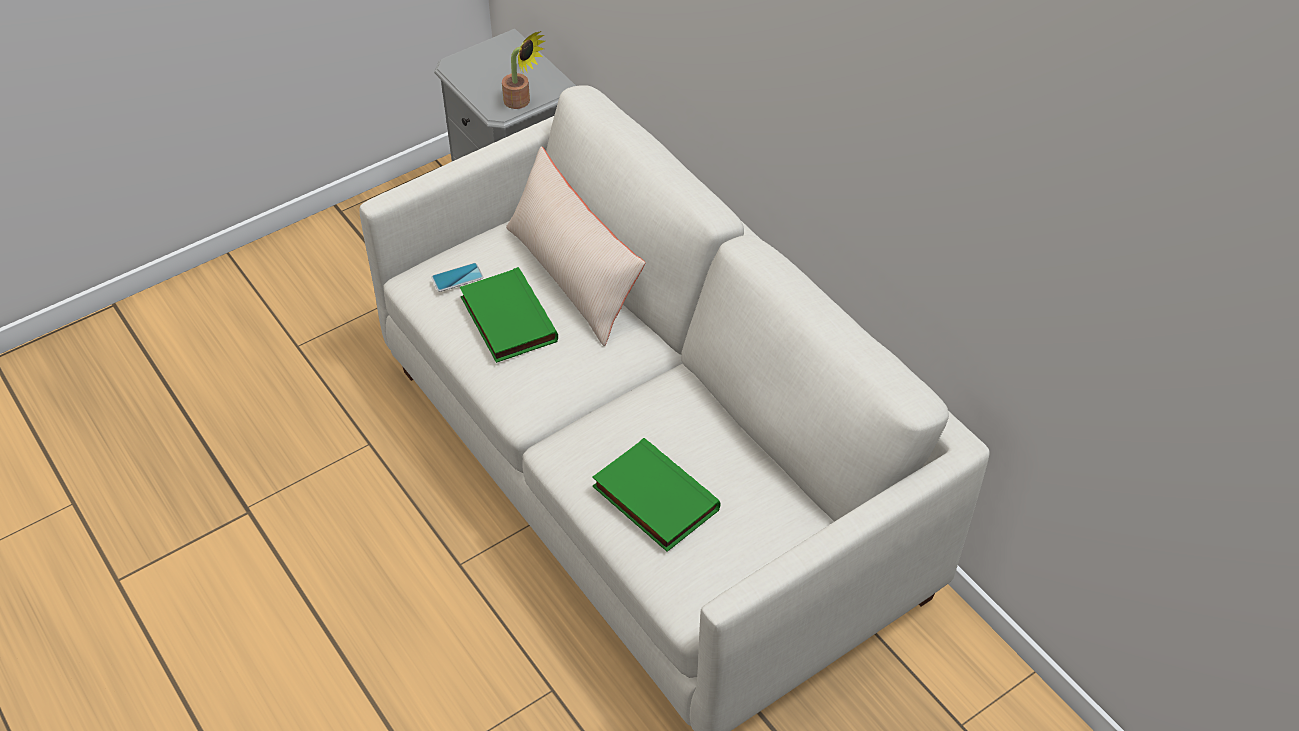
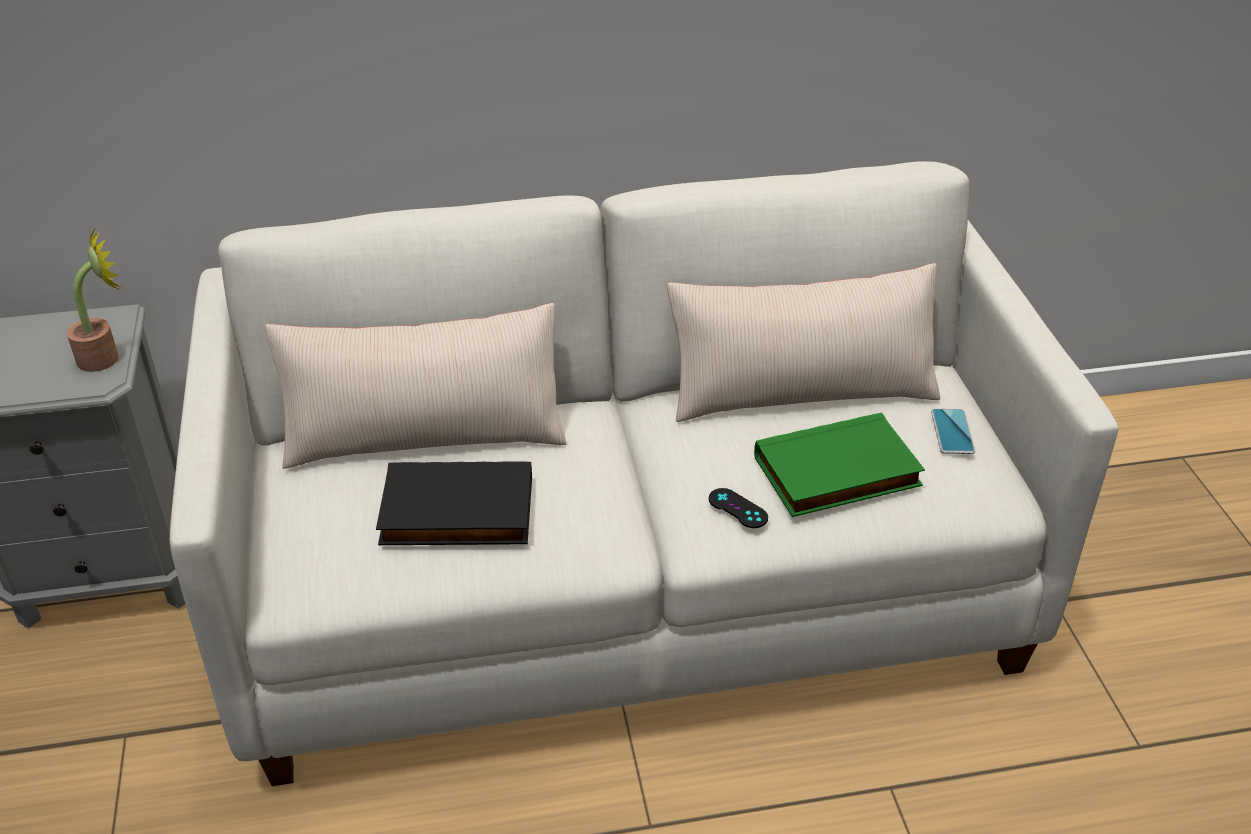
camera: 65 degrees left, 10 degrees down
phone [431,263,483,292] -> phone moved to [931,409,975,454]
green book [460,267,558,363] -> black book [376,461,532,545]
none -> beige pillow [667,263,940,422]
none -> black game controller [709,488,768,528]

